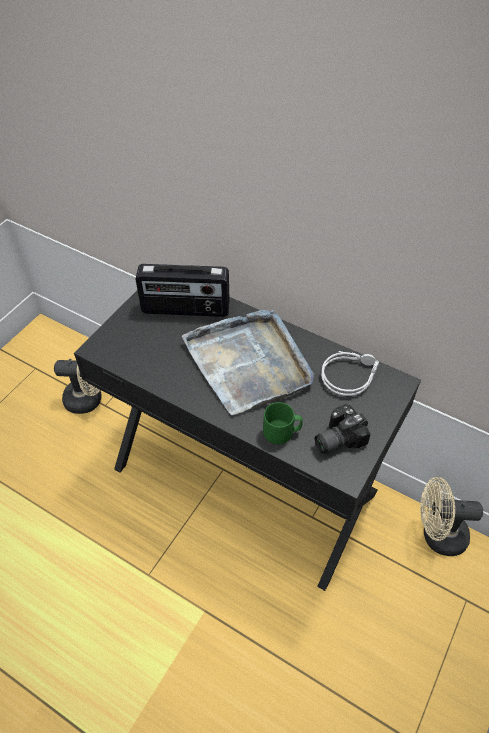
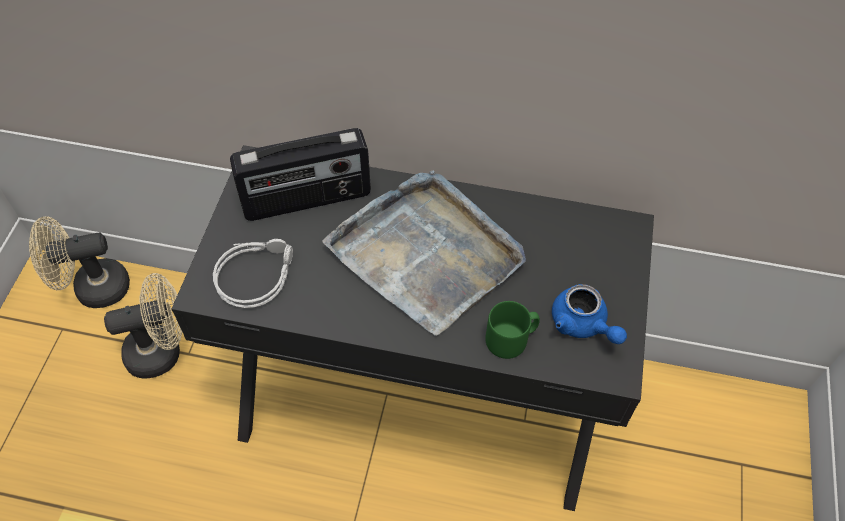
camera: 20 degrees left, 5 degrees up
camera [315,404,370,453] -> blue teapot [552,284,627,344]
grey headphones [321,351,379,396] -> grey headphones moved to [213,239,293,308]
beige fan [420,477,483,556] -> beige fan moved to [29,217,130,308]

